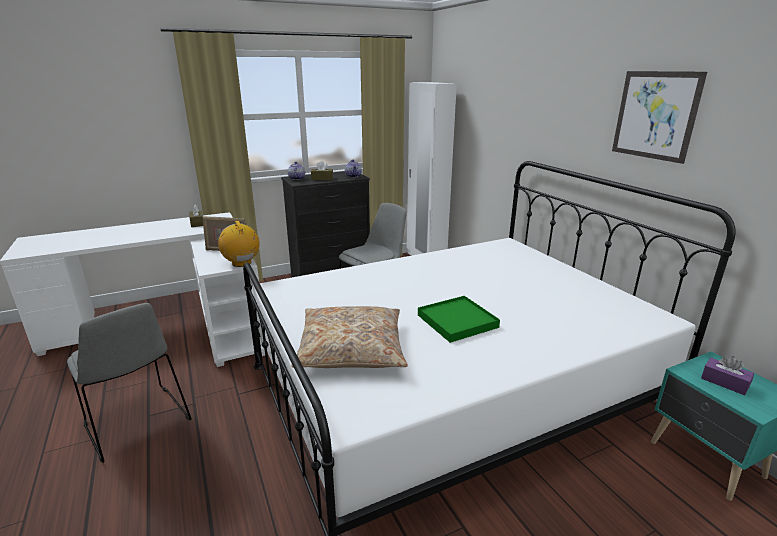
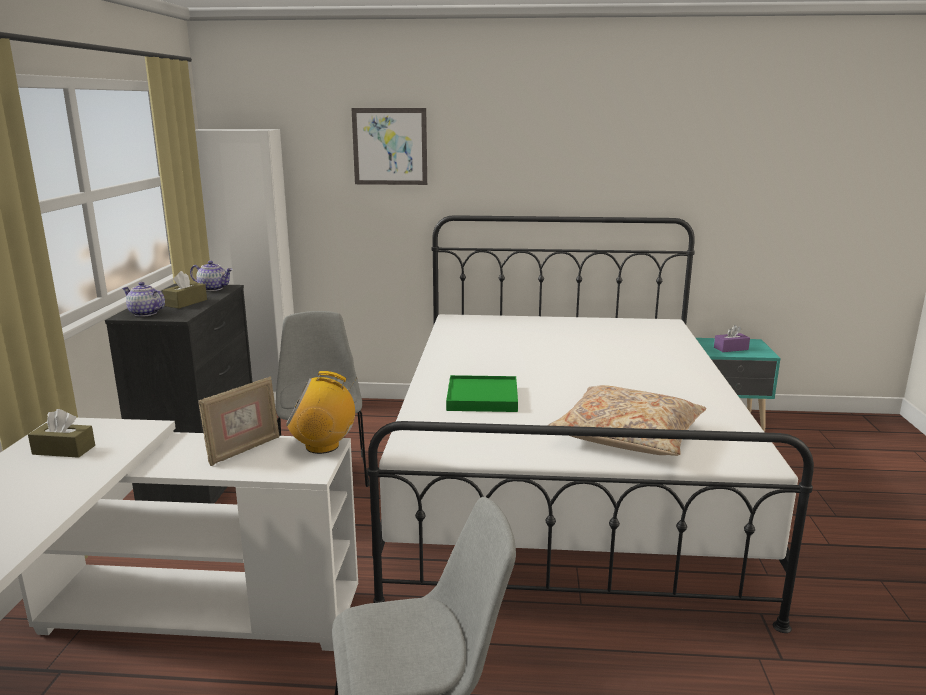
camera: 60 degrees left, 5 degrees down
green tray [418,296,500,343] -> green tray moved to [446,375,518,412]
picture [612,71,707,164] -> picture moved to [351,108,427,185]

